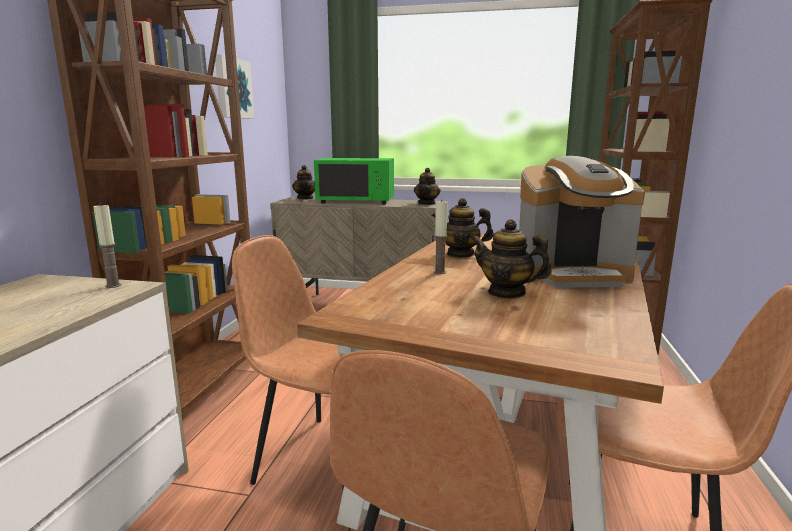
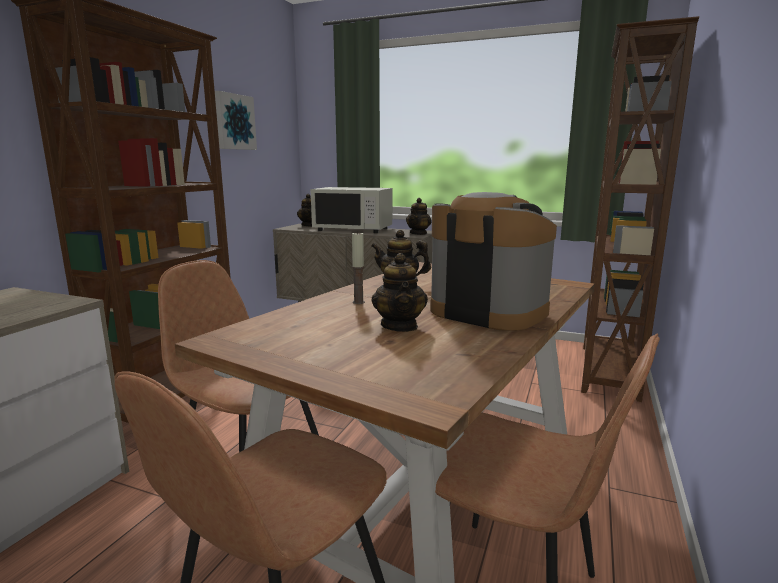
camera: 10 degrees right, 0 degrees up
candle [93,203,121,288] -> none
green microwave [314,158,394,204] -> white microwave [310,187,392,233]
teapot [471,219,552,298] -> teapot turned 135 degrees counterclockwise [371,253,428,332]
coffee machine [519,156,645,288] -> coffee machine turned 150 degrees counterclockwise [430,192,557,331]

